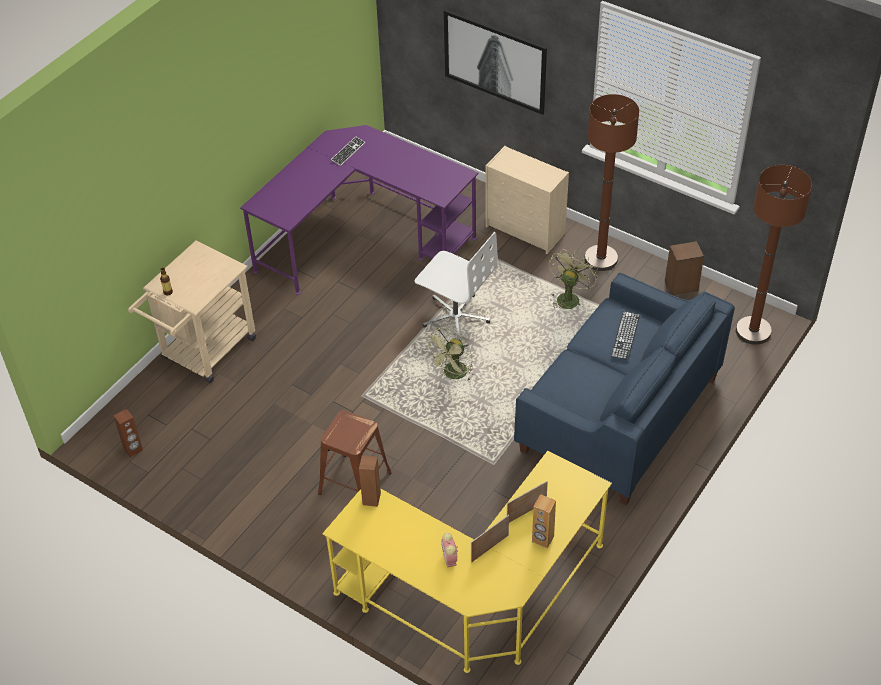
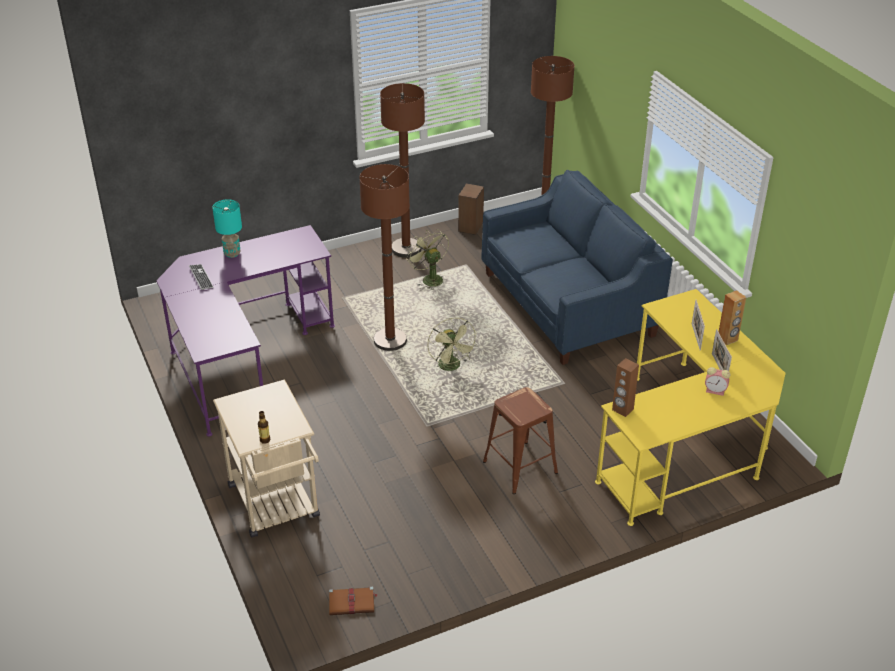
camera: 60 degrees left, 10 degrees down
brown speaker [114,409,143,457] -> brown book [329,587,377,615]
white office chair [415,232,498,340] -> brown floor lamp [359,164,410,351]
picture [444,9,547,115] -> none
beige dresser [485,146,569,254] -> none
keyboard [611,311,640,360] -> none
none -> turquoise table lamp [212,199,242,258]

